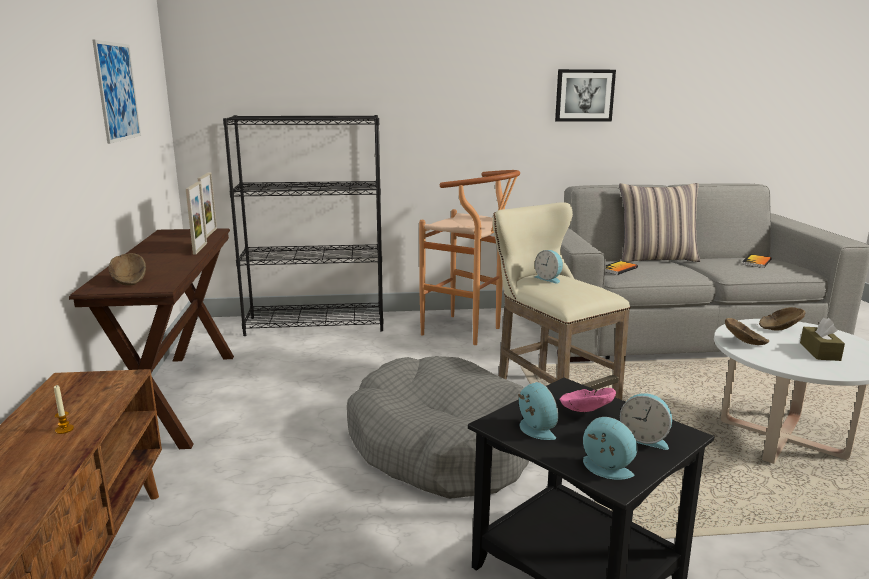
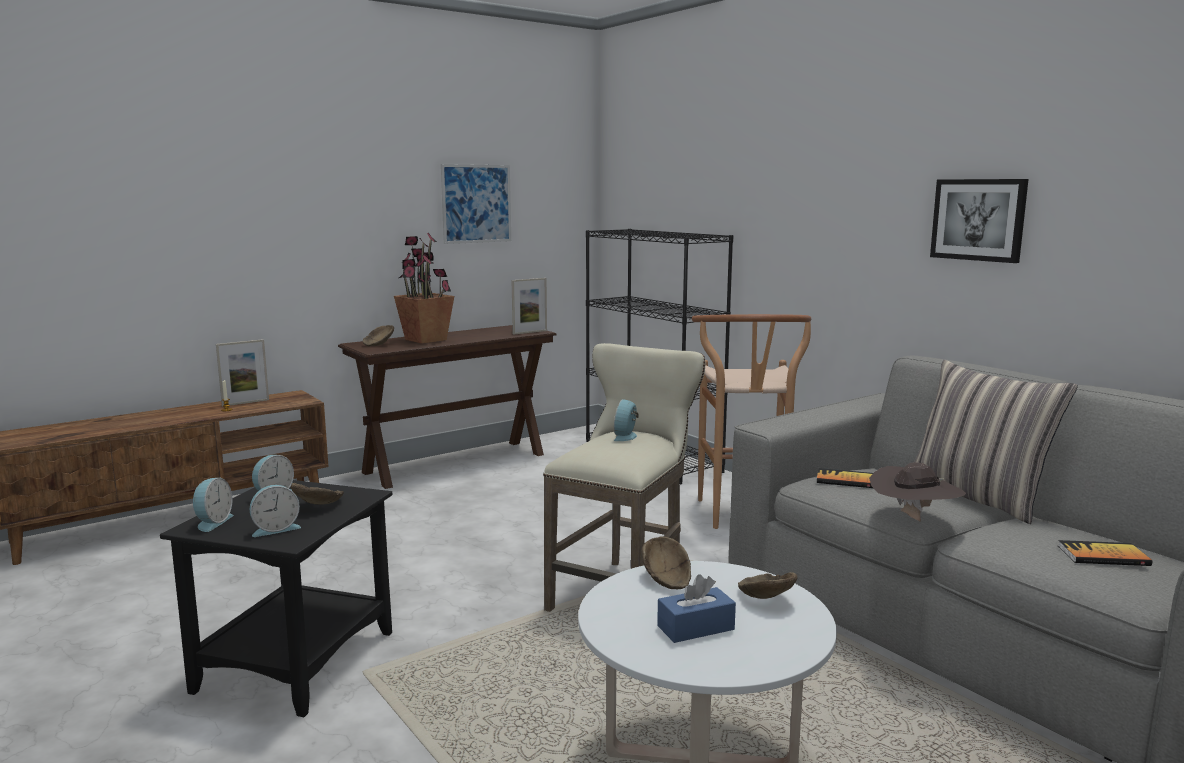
camera: 60 degrees right, 5 degrees down
picture frame [186,182,207,255] -> picture frame moved to [216,339,269,407]
grey dog bed [347,356,529,499] -> none
pink bowl [559,388,616,412] -> brown bowl [291,483,344,505]
alarm clock [620,393,672,450] -> alarm clock turned 120 degrees counterclockwise [250,485,301,537]
brown tissue box [800,318,845,361] -> blue tissue box [657,574,736,643]
none -> potted plant [394,233,454,344]
none -> brown hat [869,462,966,521]

